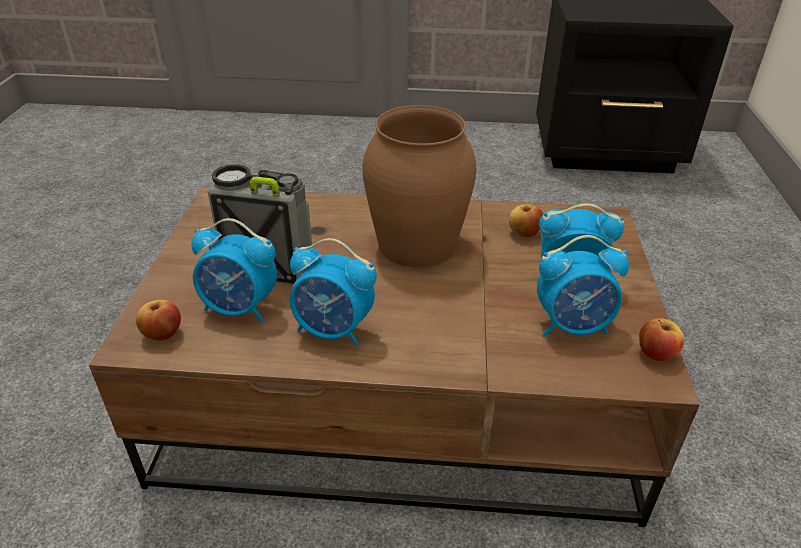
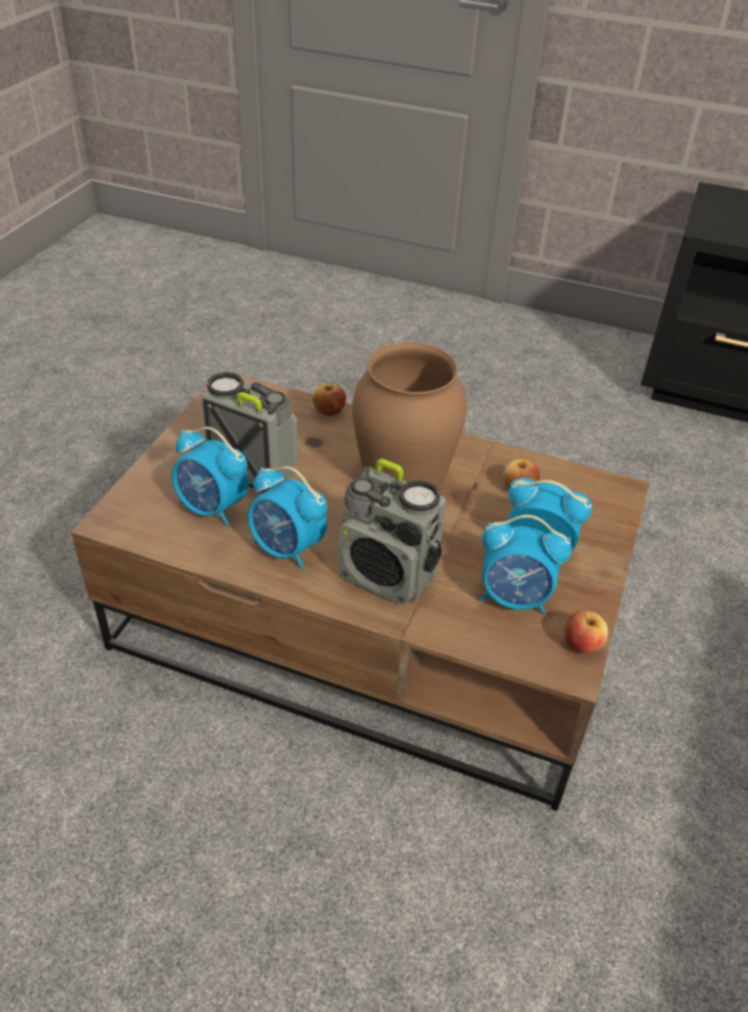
camera: 15 degrees right, 5 degrees up
apple [136,300,181,341] -> apple moved to [313,384,346,416]
none -> radio [338,459,446,605]

